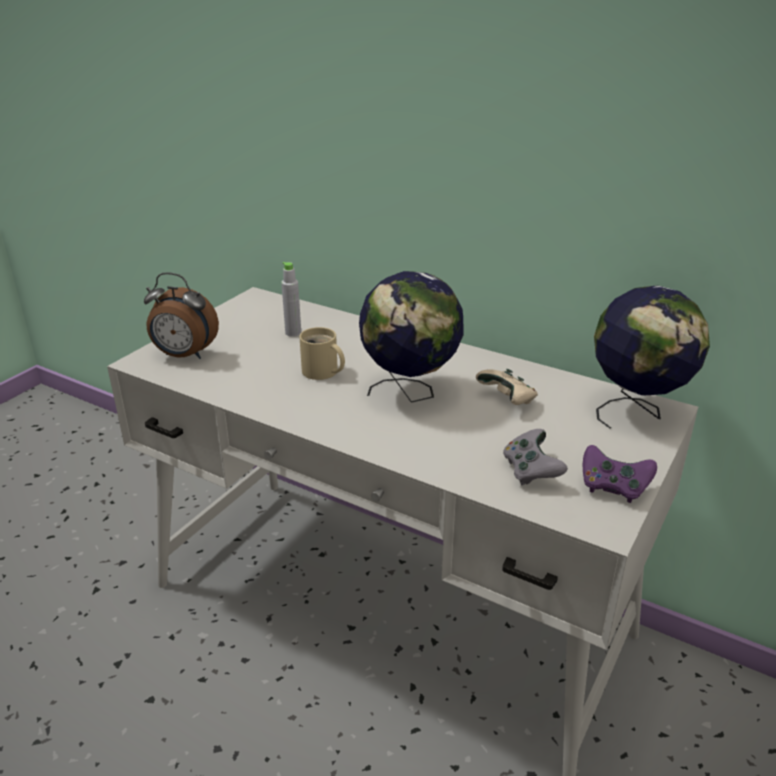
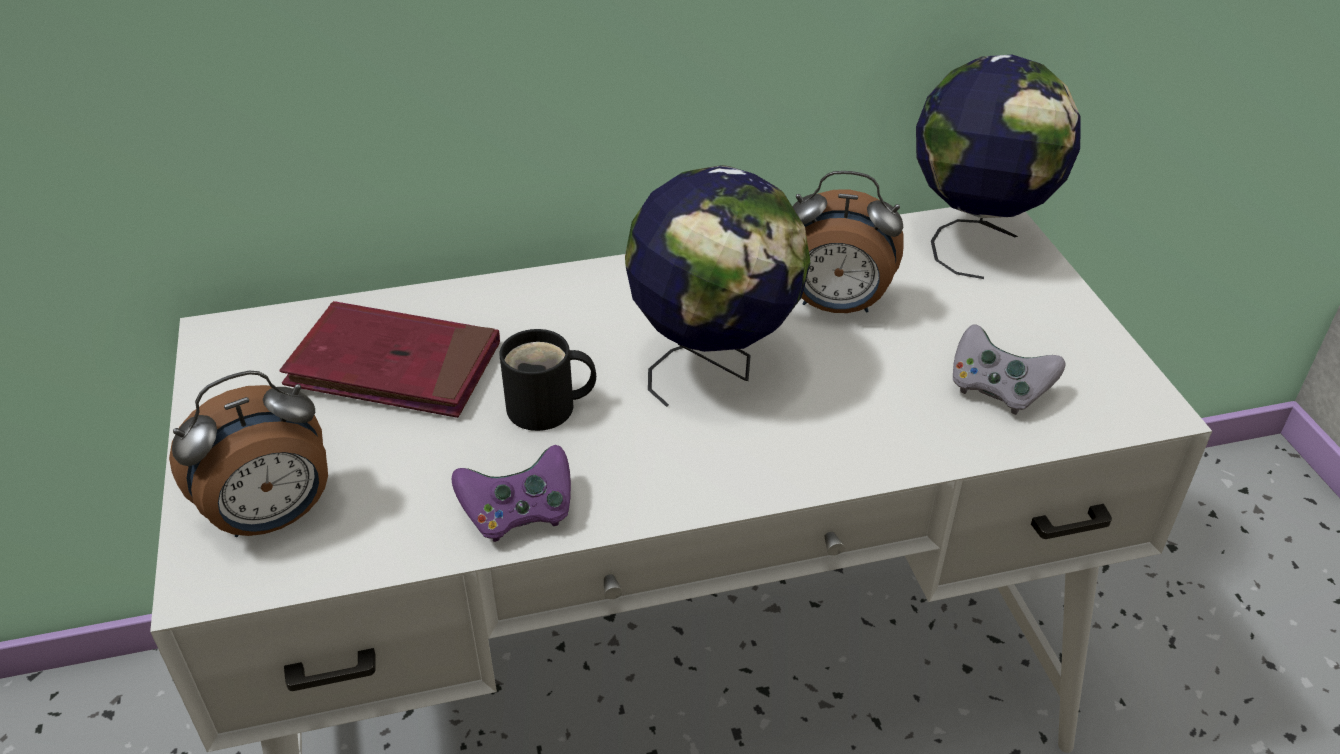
camera: 45 degrees left, 10 degrees up
grey bottle [281,262,301,337] -> red book [280,301,500,418]
beige mug [299,327,345,380] -> black mug [500,329,596,431]
beige game controller [476,369,538,405] -> alarm clock [792,171,903,313]
purple game controller [583,445,657,503] -> purple game controller moved to [452,445,571,542]

